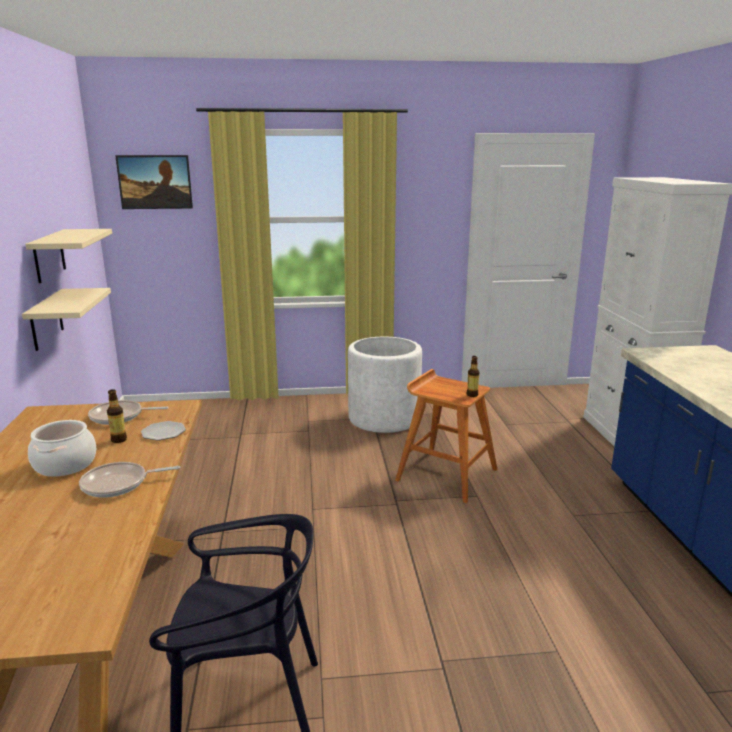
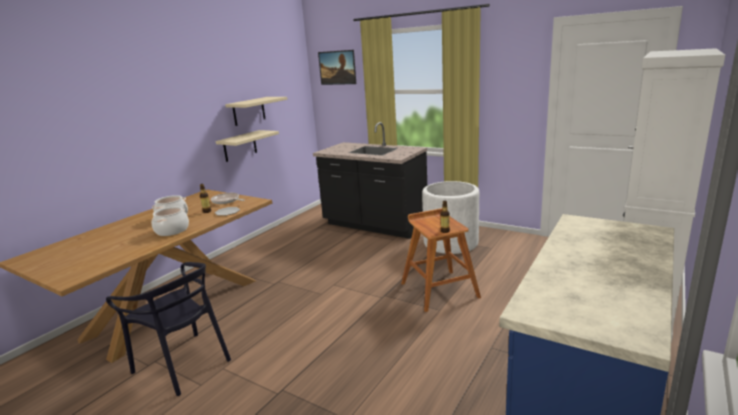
camera: 40 degrees right, 0 degrees up
frying pan [79,462,181,498] -> cooking pot [152,207,189,236]
none -> black counter [313,122,427,239]

